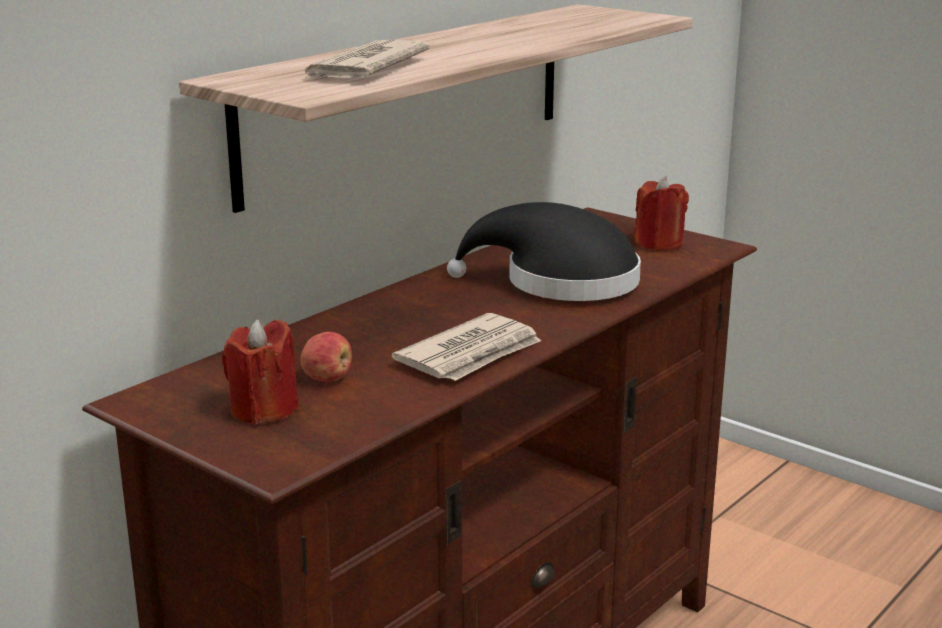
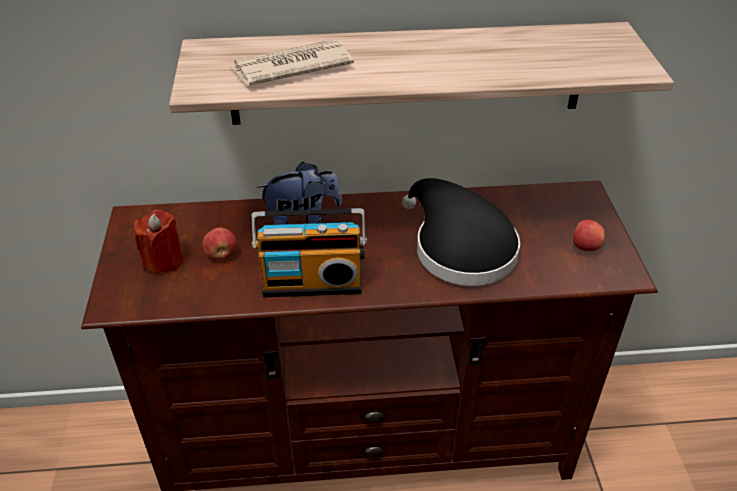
camera: 45 degrees right, 20 degrees up
newspaper [392,313,541,381] -> radio [252,208,367,297]
red candle [634,176,689,251] -> apple [573,220,605,251]
none -> plush toy [257,162,342,225]

